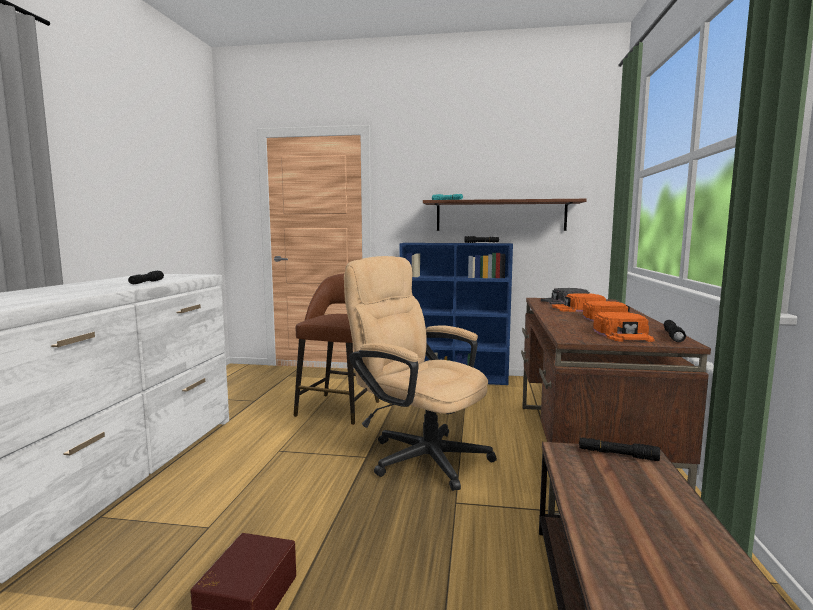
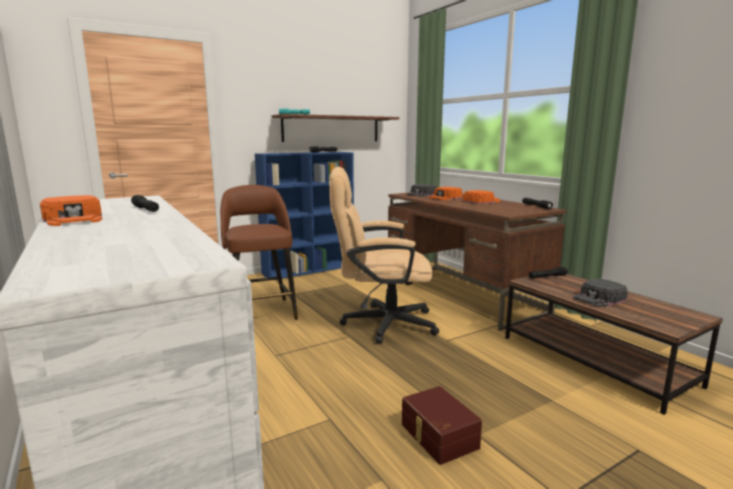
camera: 40 degrees left, 5 degrees up
orange cap [593,312,655,342] -> orange cap moved to [40,195,102,226]
none -> black cap [573,279,628,307]

